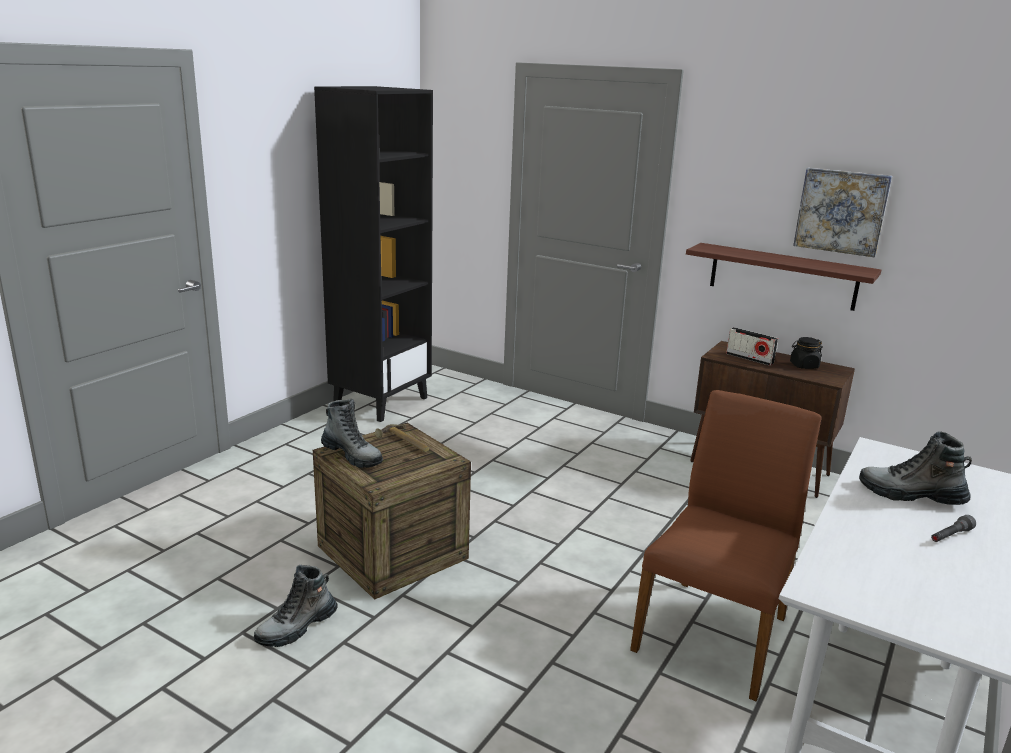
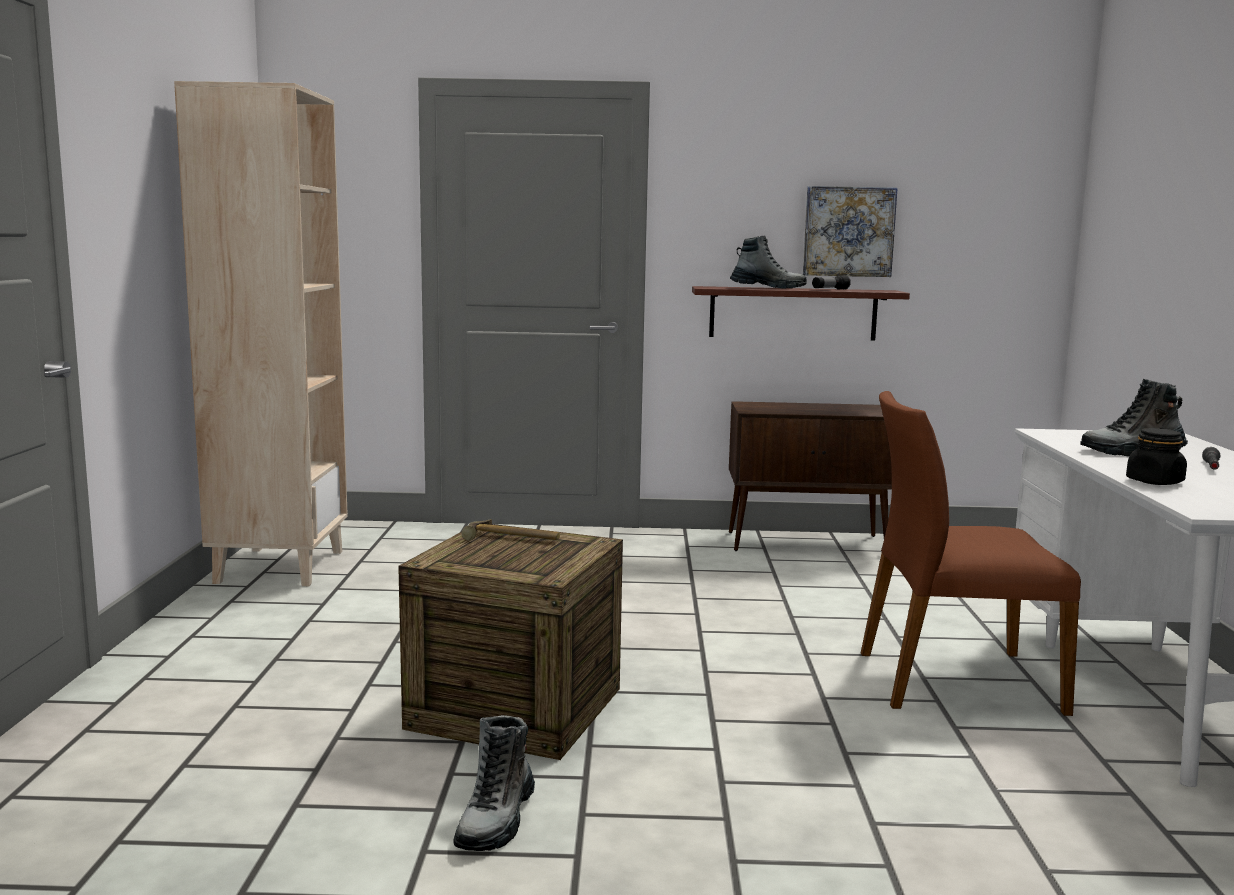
camera: 30 degrees left, 10 degrees down
black bookcase [314,86,433,422] -> beige bookcase [174,81,348,586]
boot [321,399,383,468] -> boot moved to [730,235,806,289]
brown chair [630,390,821,701] -> brown chair turned 90 degrees counterclockwise [861,391,1081,716]
radio [726,327,778,366] -> none
black jar [790,337,823,369] -> black jar moved to [1126,428,1187,485]
none -> flashlight [812,275,851,290]

